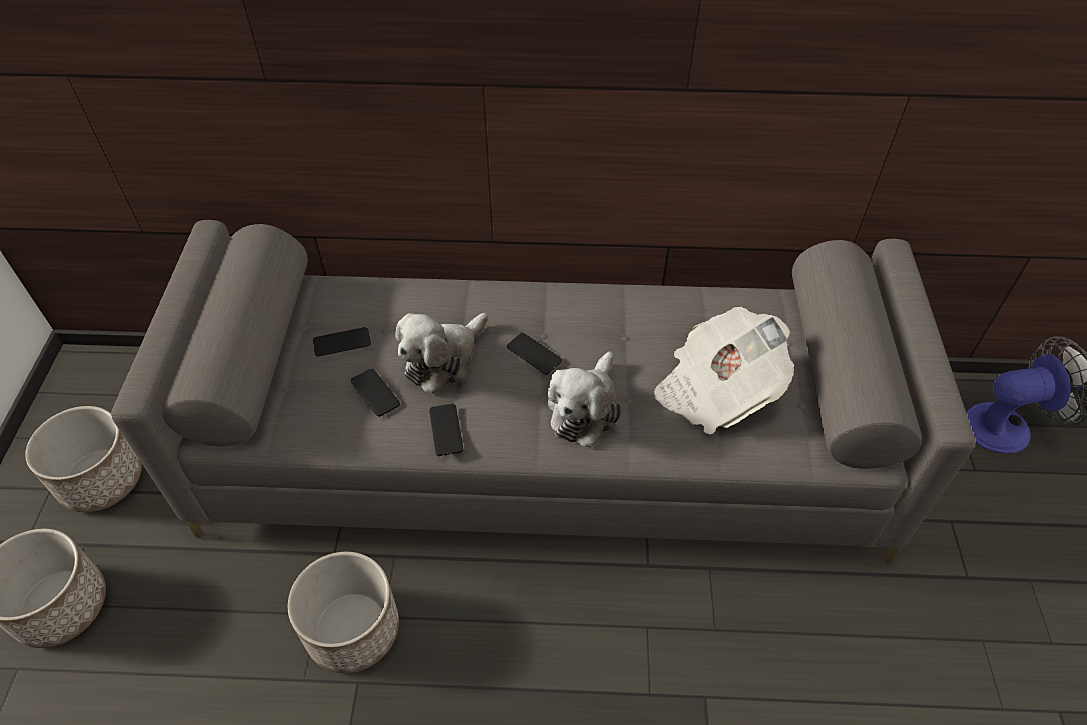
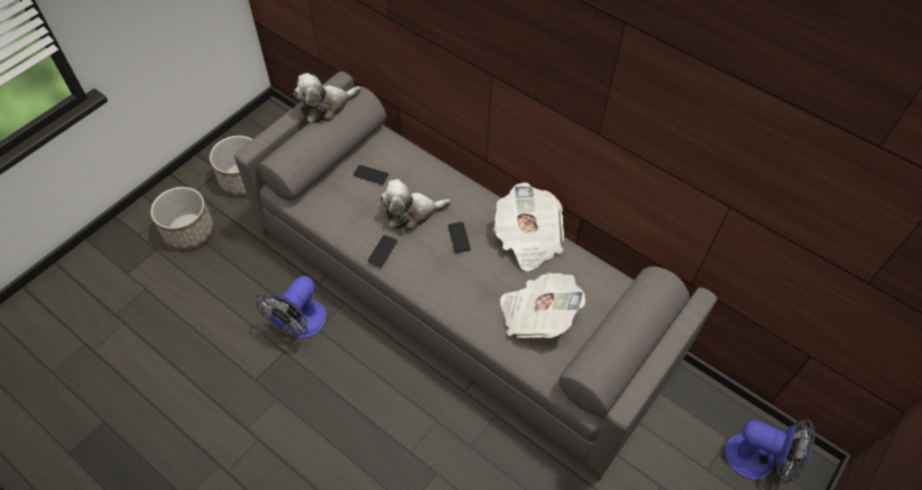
camera: 35 degrees right, 5 degrees up
planter [288,552,399,674] -> fan [256,276,326,338]
phone [351,368,400,417] -> none
plush toy [548,351,622,448] -> plush toy moved to [294,73,361,124]
none -> newspaper [494,183,564,272]

